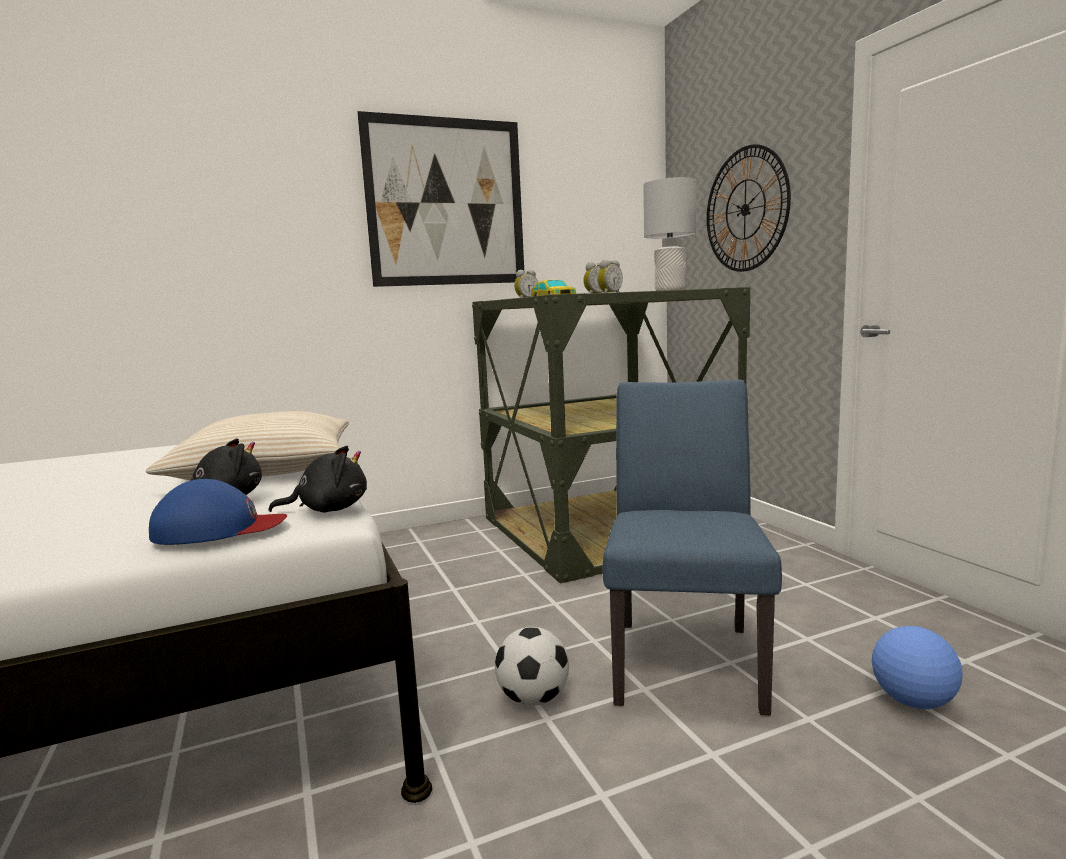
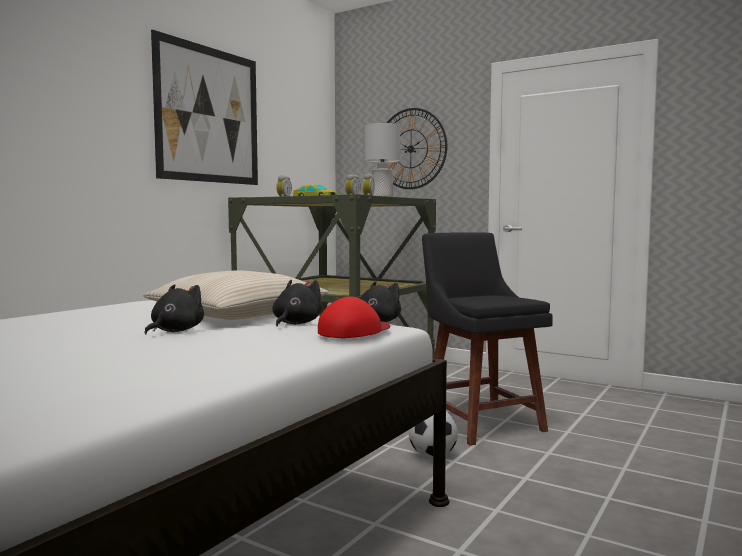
camera: 35 degrees left, 5 degrees down
blue cap [149,479,287,545] -> red cap [318,297,390,338]
blue chair [602,380,782,716] -> black stool [422,232,553,446]
football [872,626,962,709] -> none
none -> black plush toy [144,284,204,334]

